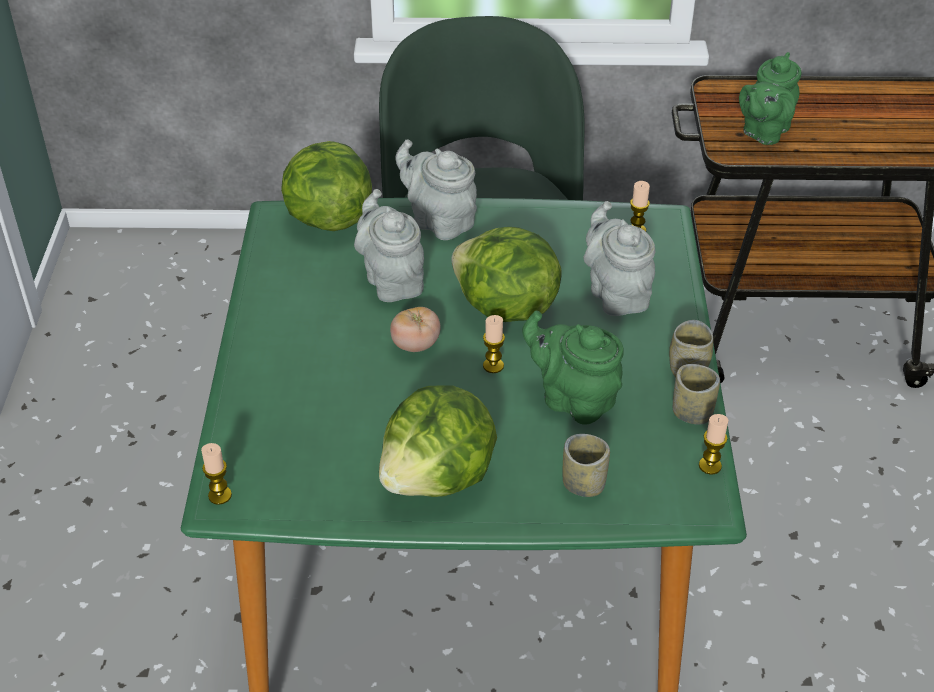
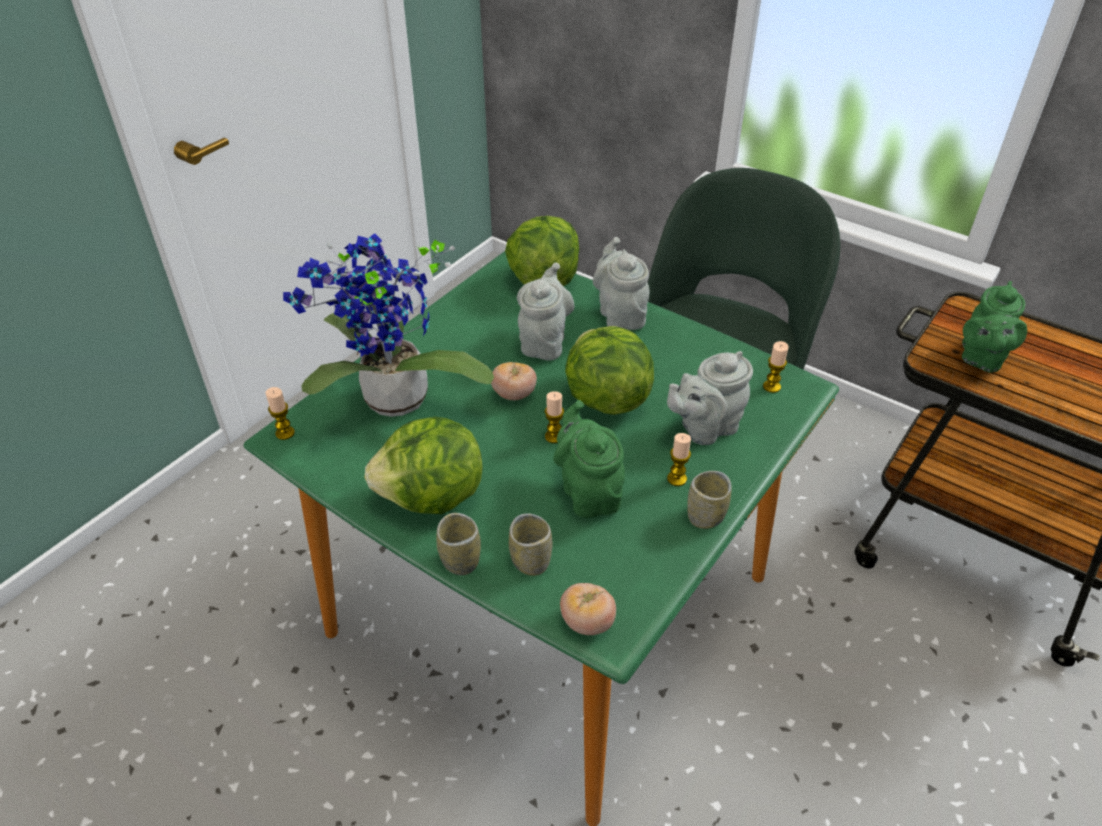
camera: 35 degrees right, 0 degrees up
grey teapot [584,201,655,316] -> grey teapot turned 135 degrees counterclockwise [667,351,753,445]
cup [673,364,720,425] -> cup moved to [437,513,481,575]
candle [699,414,728,474] -> candle moved to [667,433,691,486]
green teapot [739,52,802,145] -> green teapot turned 45 degrees counterclockwise [962,281,1027,373]
none -> potted plant [283,233,494,417]
none -> tomato [560,583,616,635]

